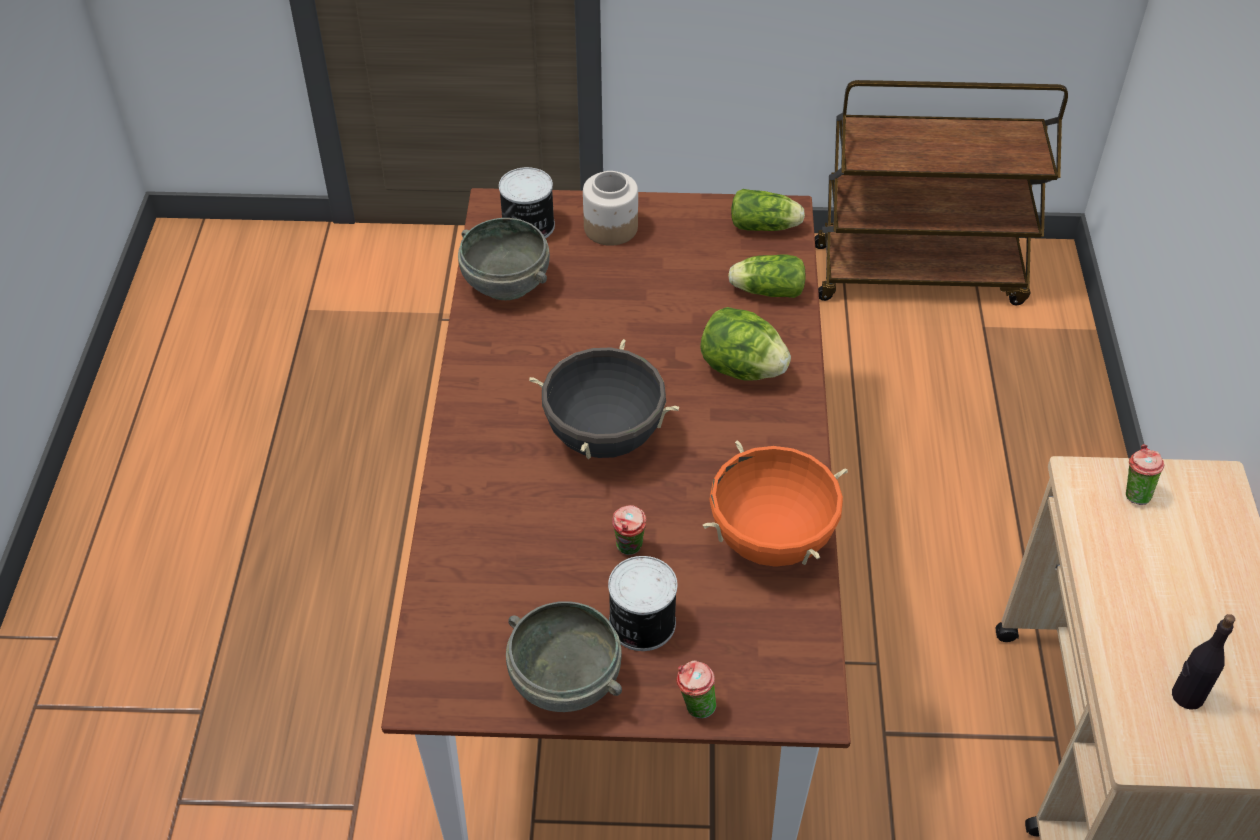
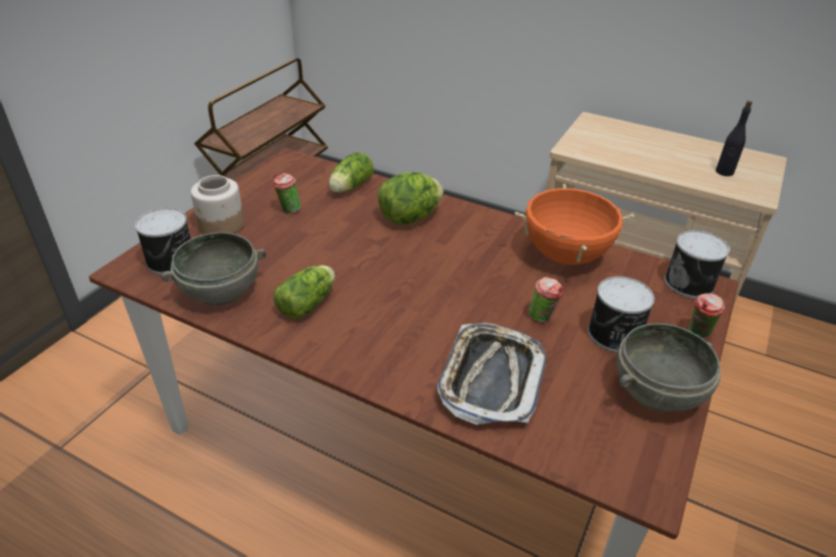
camera: 65 degrees left, 10 degrees down
black cooking pot [529,339,679,459] -> none
lettuce [731,189,805,231] -> lettuce moved to [273,265,335,319]
cup [1126,444,1164,505] -> cup moved to [273,173,301,214]
none -> tray [437,323,546,425]
none -> can [664,230,730,299]

